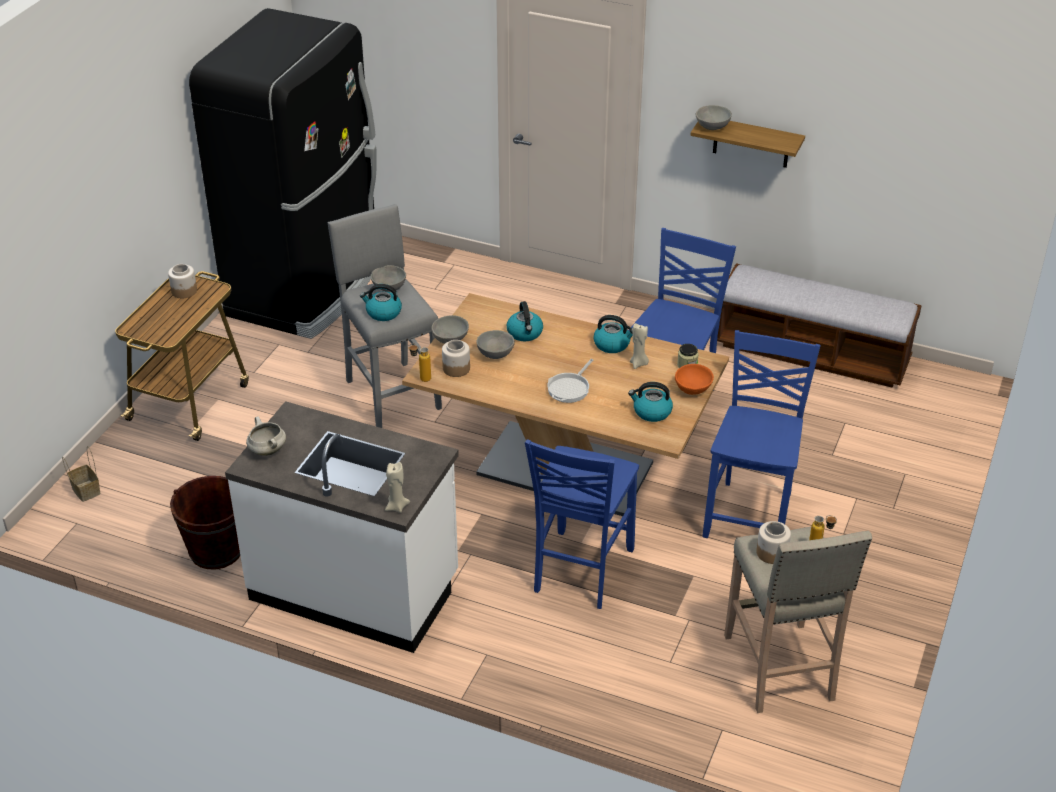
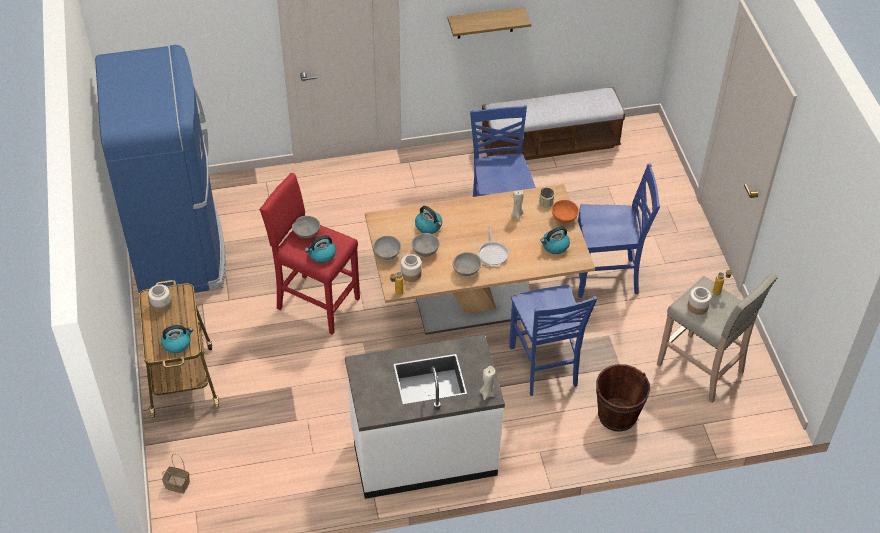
camera: 35 degrees left, 10 degrees up
brown bucket [170,476,240,569] -> brown bucket moved to [596,364,650,432]
black fridge [189,8,377,339] -> blue fridge [95,45,226,293]
white cooking pot [246,416,286,456] -> none
grey stool [328,204,442,428] -> red stool [259,173,360,335]
kettle [593,315,633,353] -> kettle moved to [161,325,193,353]
grey bowl [696,105,732,130] -> grey bowl moved to [453,252,481,276]
blue chair [702,330,821,538] -> blue chair turned 105 degrees clockwise [578,164,660,298]

